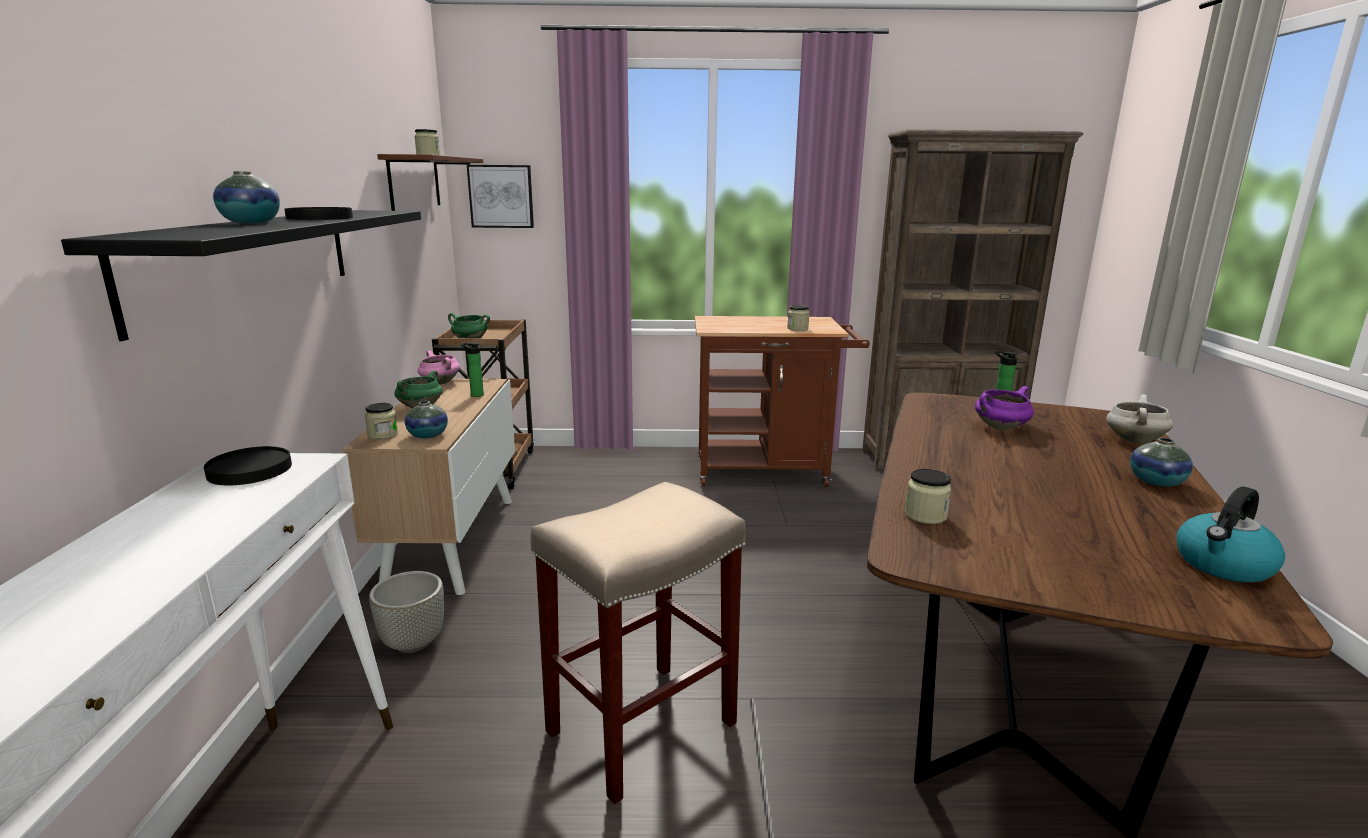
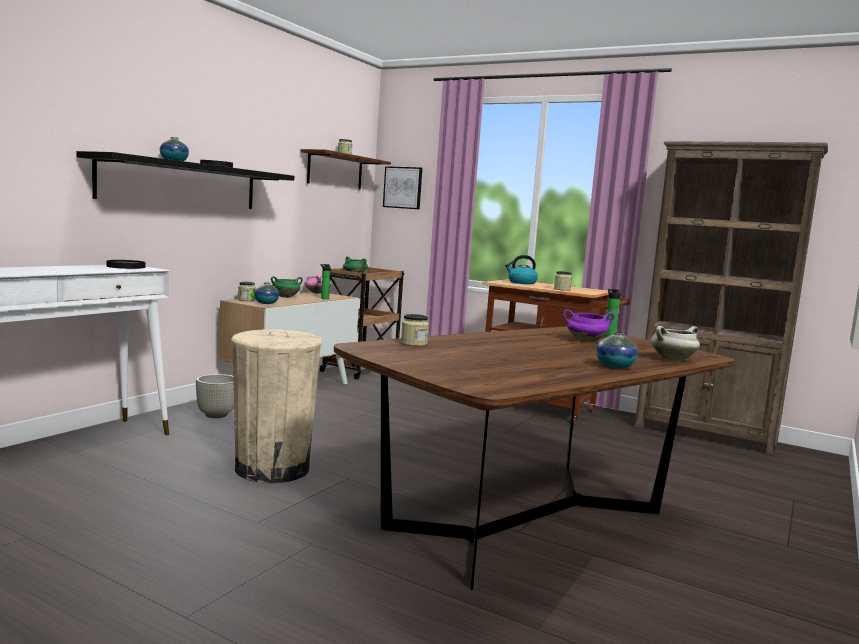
camera: 30 degrees right, 10 degrees down
beige stool [530,482,746,804] -> beige trash can [231,329,322,483]
kettle [1176,487,1285,583] -> kettle moved to [505,255,538,284]

